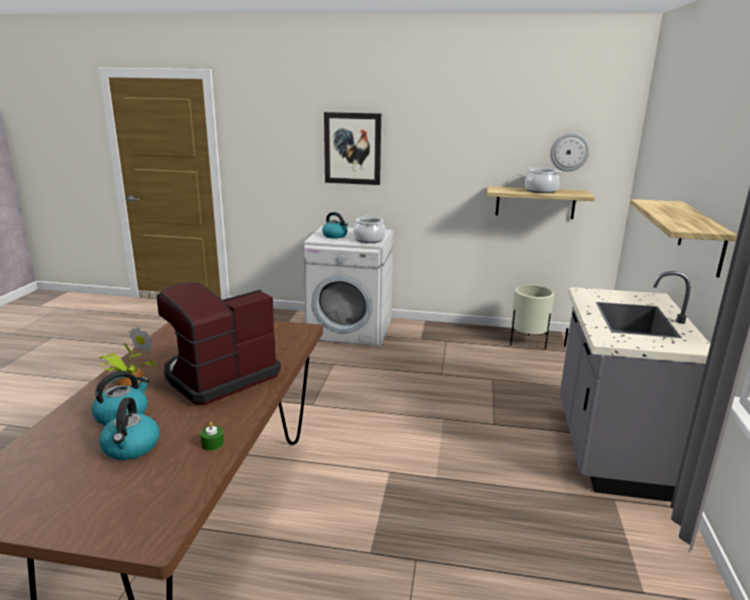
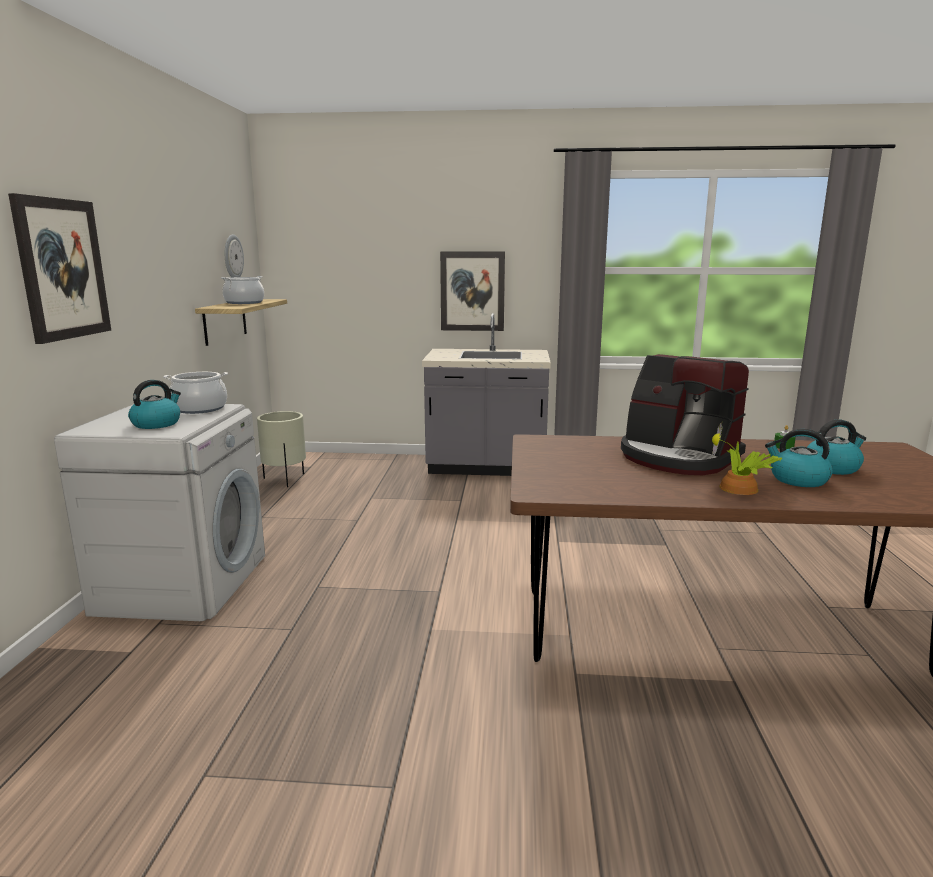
camera: 95 degrees left, 5 degrees down
shelf [630,199,737,278] -> picture [440,252,505,331]

